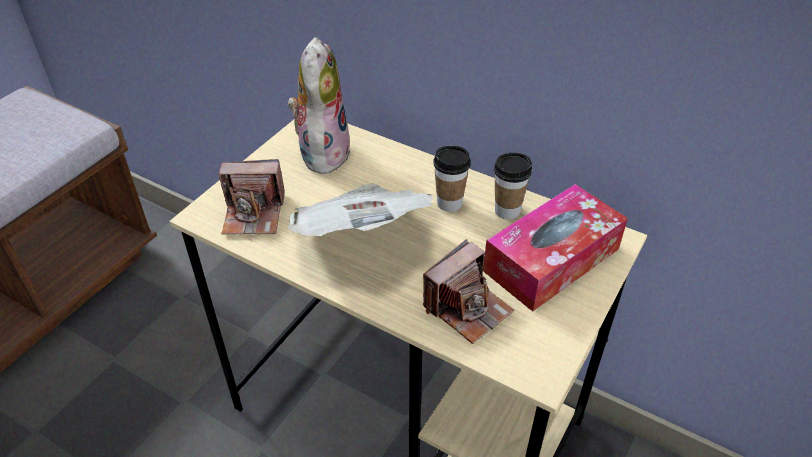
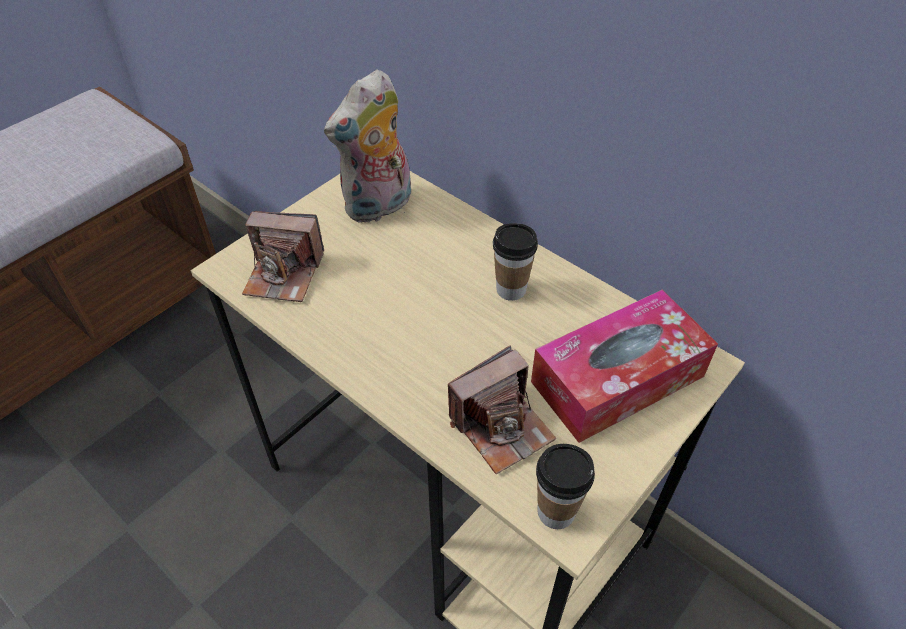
camera: 10 degrees right, 5 degrees up
plush toy [288,37,350,174] -> plush toy turned 150 degrees counterclockwise [324,69,411,223]
newspaper [288,183,433,236] -> none
cup [494,153,532,220] -> cup moved to [536,444,595,529]

